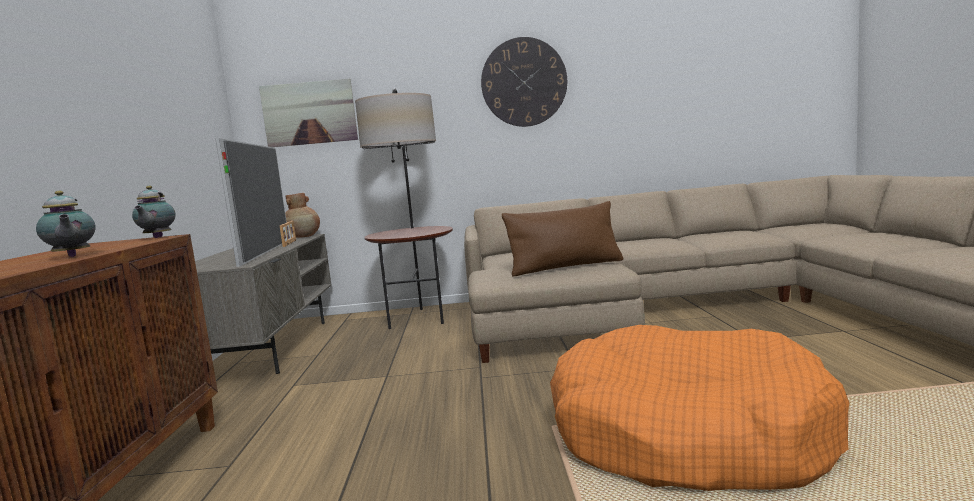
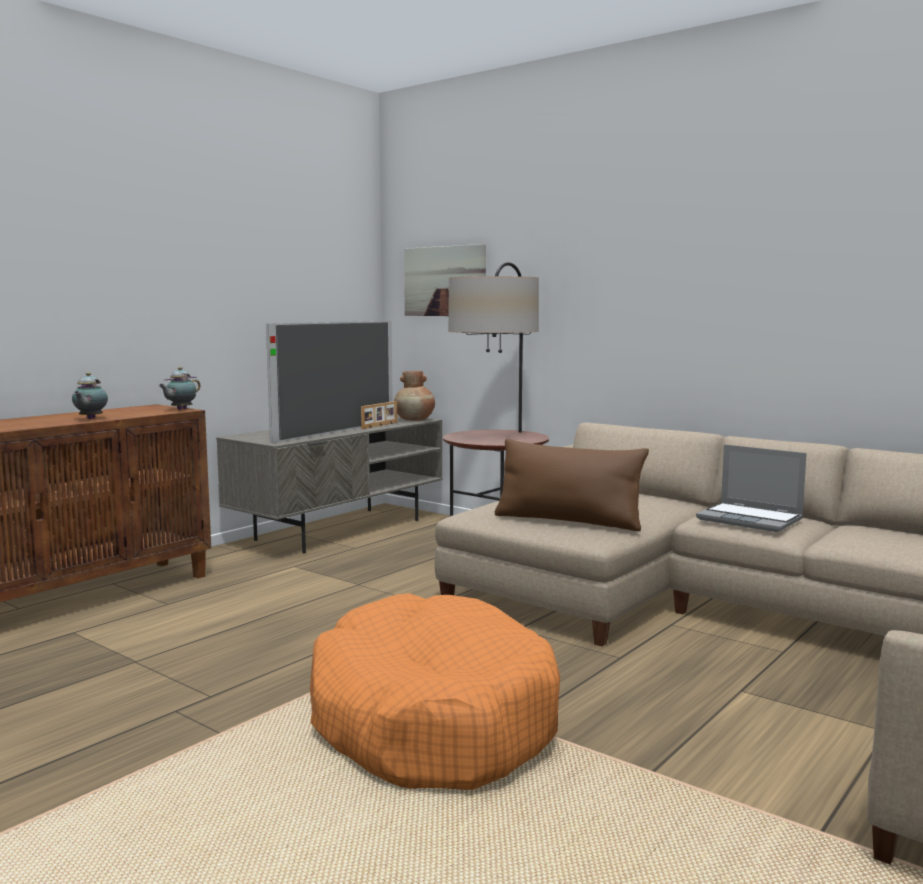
camera: 40 degrees right, 0 degrees up
wall clock [481,37,567,127] -> none
none -> laptop [696,445,807,532]

